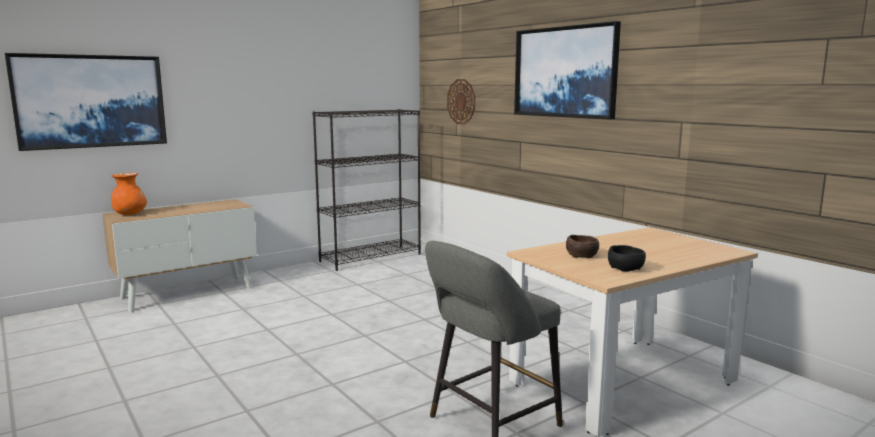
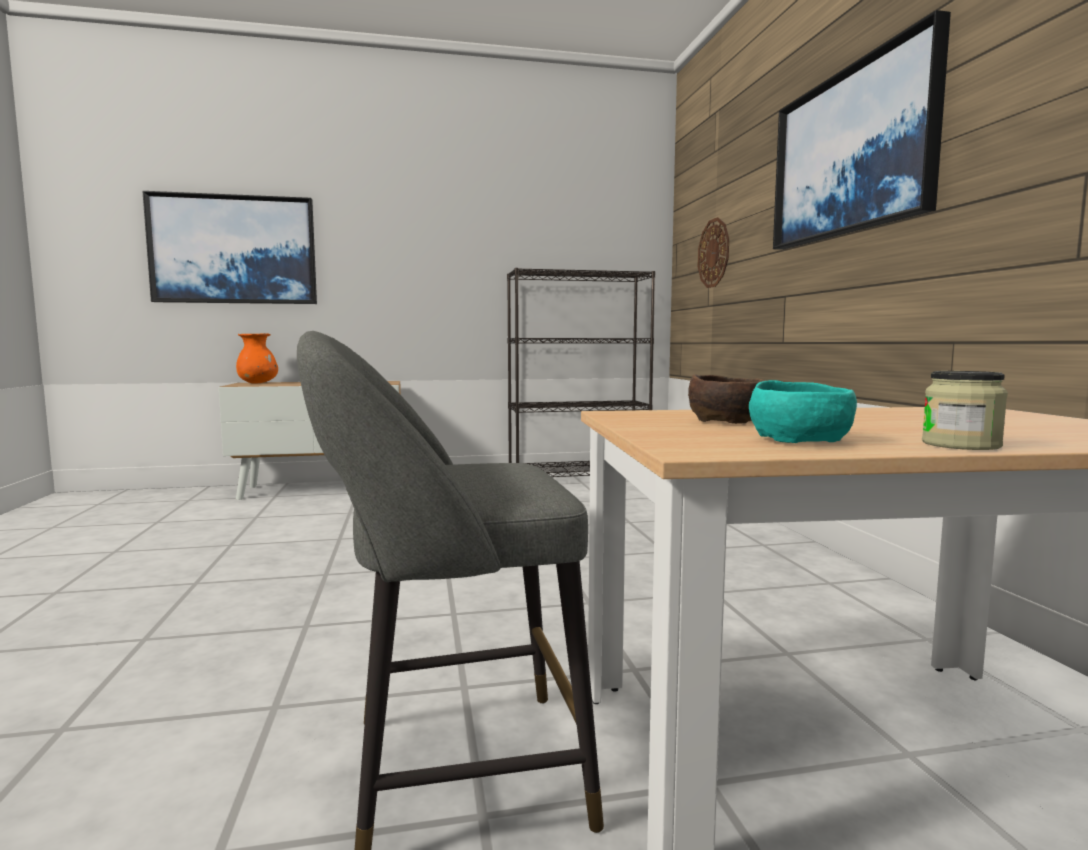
camera: 25 degrees right, 5 degrees down
black bowl [608,245,646,272] -> turquoise bowl [749,380,857,443]
none -> jar [922,371,1008,450]

